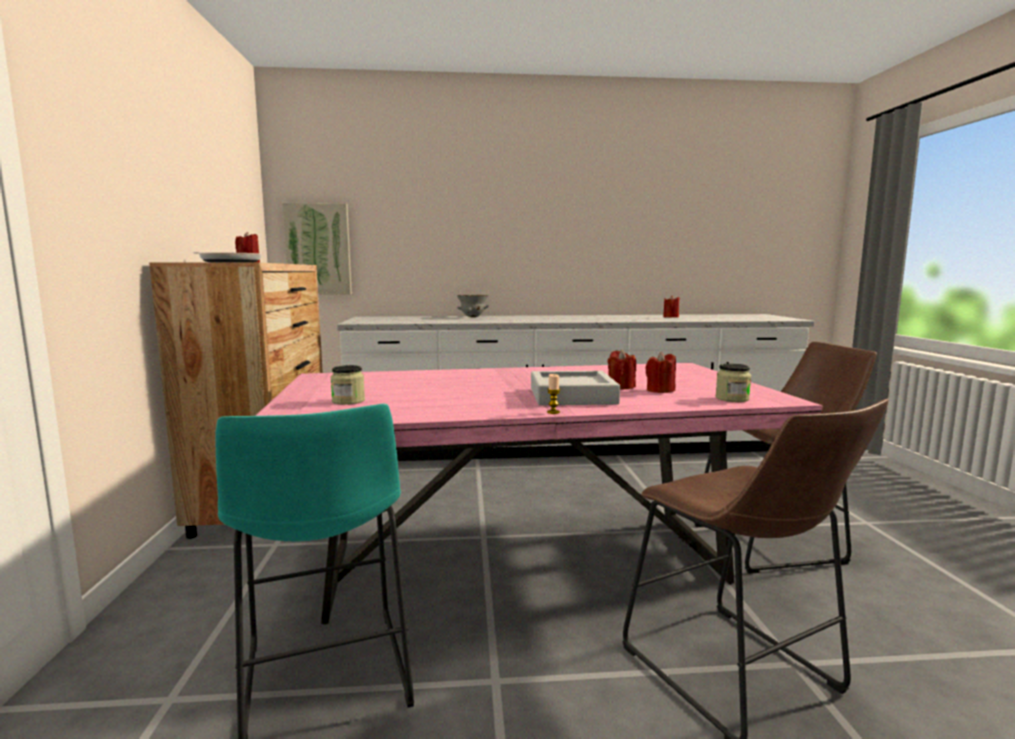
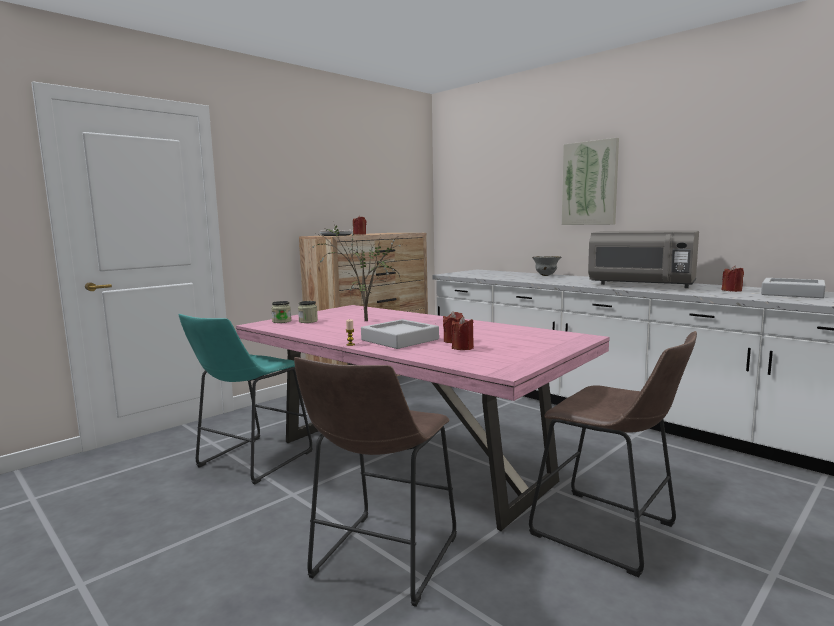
camera: 50 degrees right, 0 degrees up
picture [282,203,352,295] -> picture moved to [562,138,619,225]
jar [716,364,751,402] -> jar moved to [271,301,291,323]
none -> potted plant [310,225,401,321]
none -> grey microwave [588,230,699,288]
none -> grey tray [761,278,825,298]

